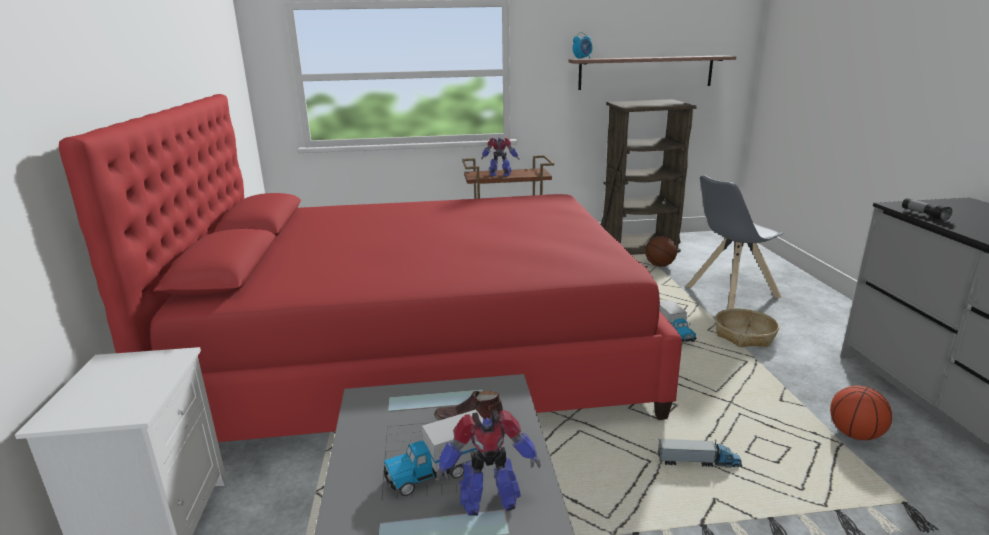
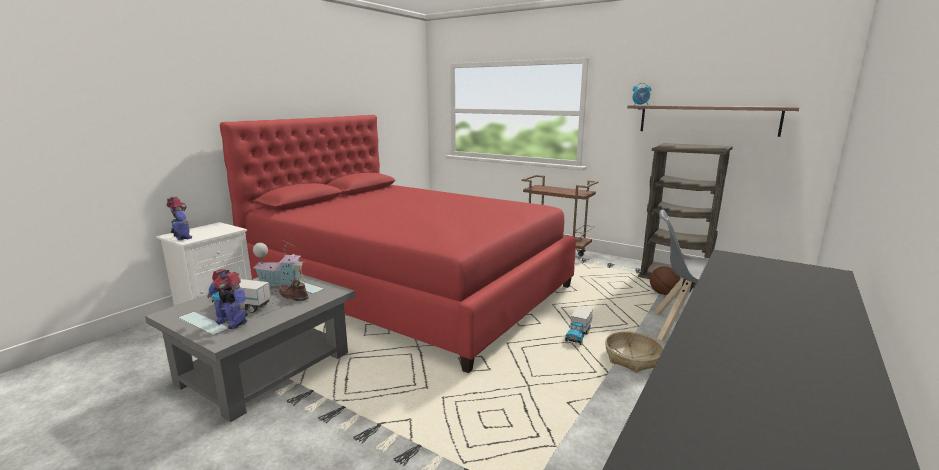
camera: 40 degrees right, 5 degrees down
toy robot [481,137,519,176] -> toy robot moved to [166,197,192,240]
toy truck [658,439,742,468] -> none
basketball [830,386,892,440] -> none
flashlight [902,198,952,221] -> none
none -> toy house [253,240,305,286]

